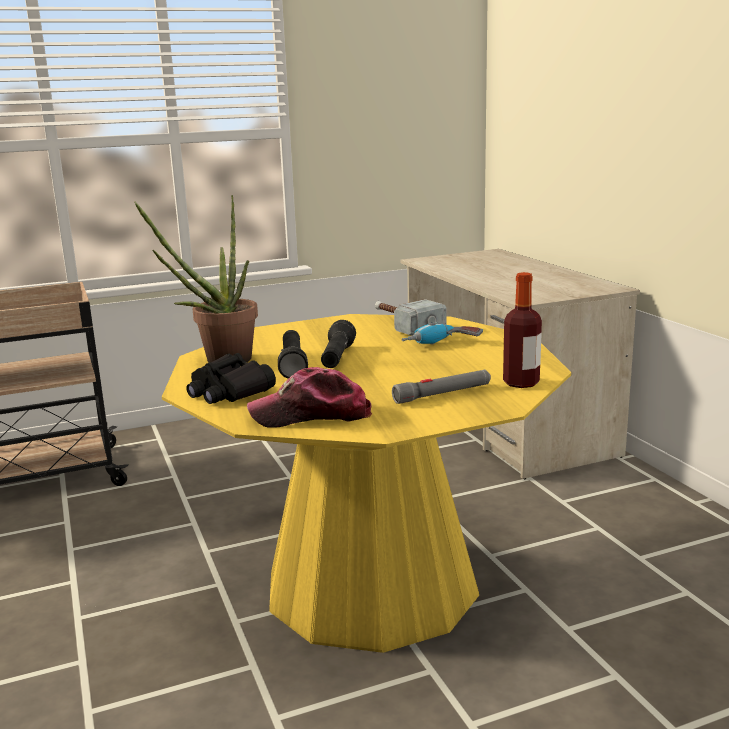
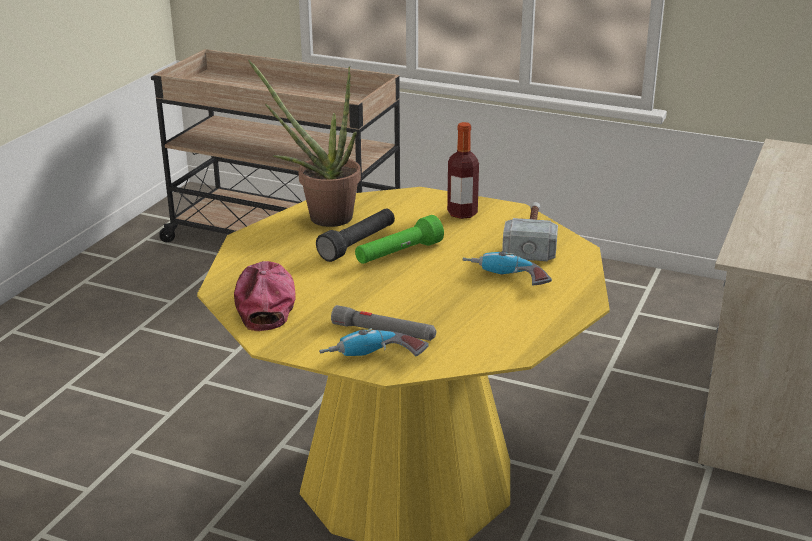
camera: 45 degrees right, 10 degrees up
black binoculars [186,353,276,404] -> none
cap [247,367,372,427] -> cap turned 45 degrees clockwise [234,261,296,331]
black flashlight [321,320,356,368] -> green flashlight [355,215,444,264]
bottle [503,272,542,388] -> bottle moved to [447,122,479,219]
none -> power drill [319,328,429,356]

